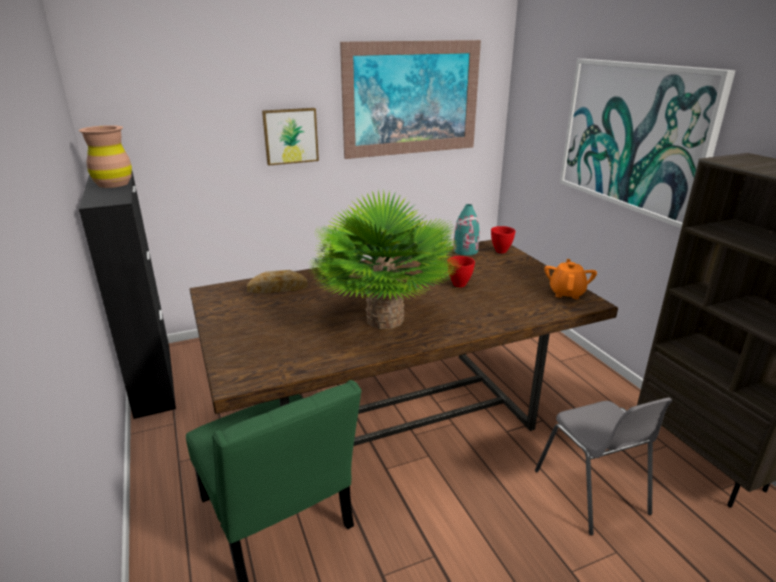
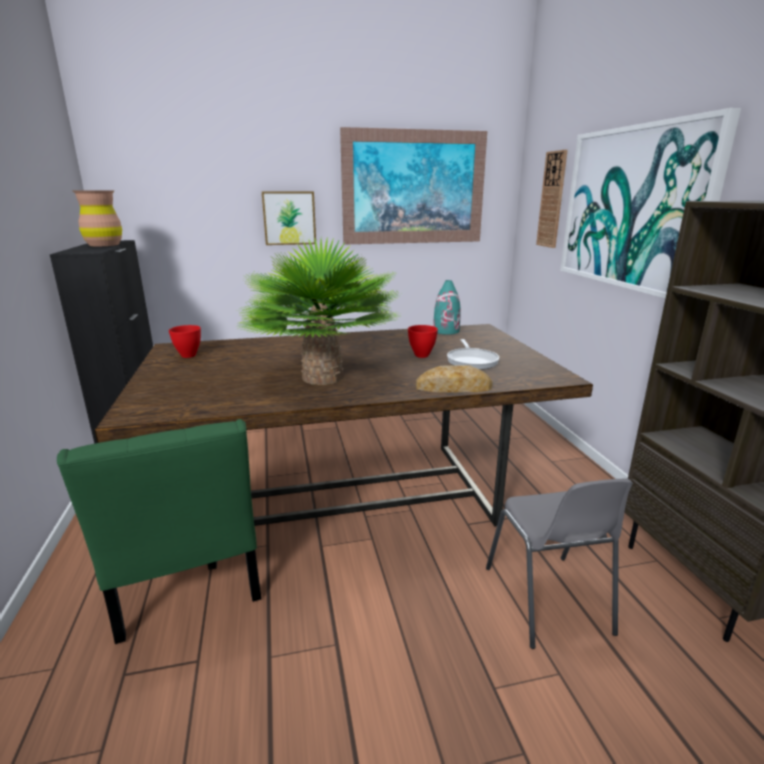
camera: 10 degrees right, 5 degrees down
bread [247,270,308,293] -> bread moved to [416,366,492,392]
red bowl [491,226,516,253] -> red bowl moved to [169,325,201,358]
orange teapot [544,259,597,299] -> none
none -> frying pan [447,339,499,370]
none -> wall clock [536,150,568,248]

